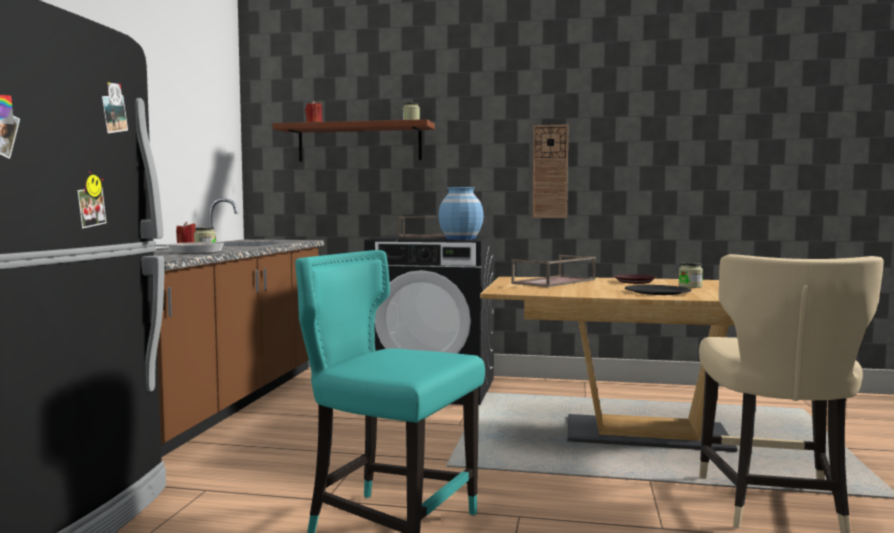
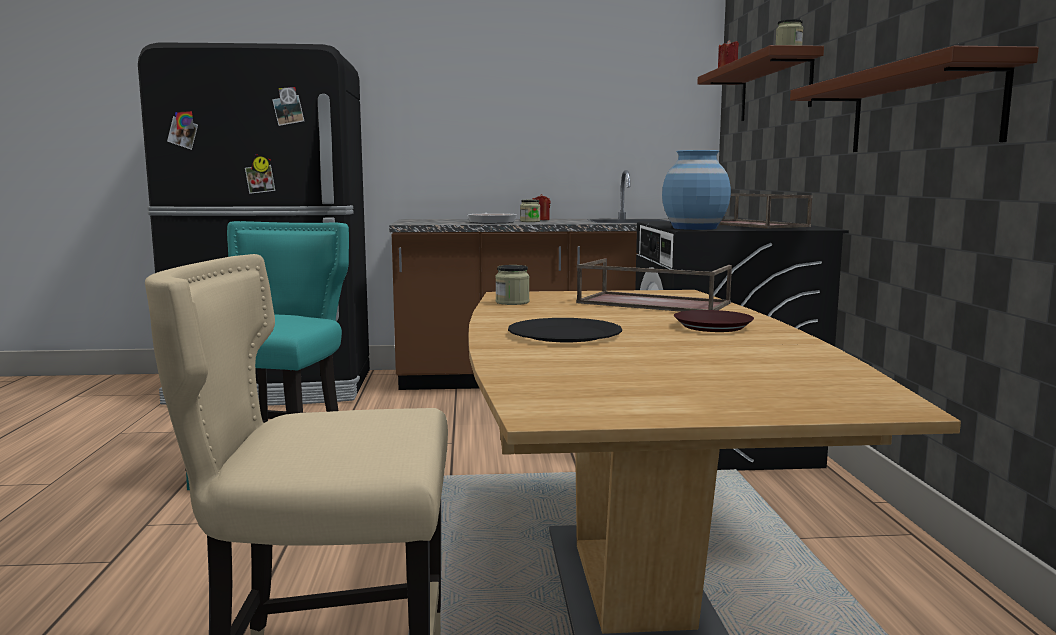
camera: 75 degrees right, 5 degrees up
wall clock [532,124,569,218] -> brown shelf [790,46,1039,152]
jar [679,262,703,288] -> jar moved to [495,265,529,305]

